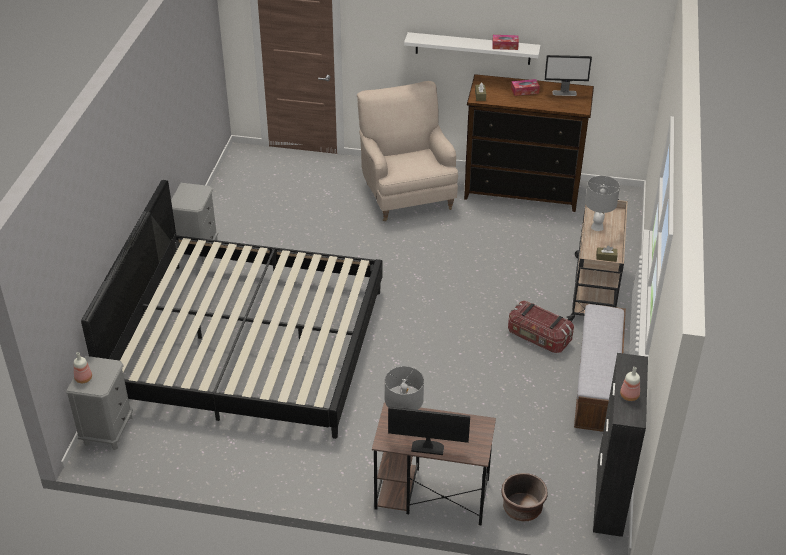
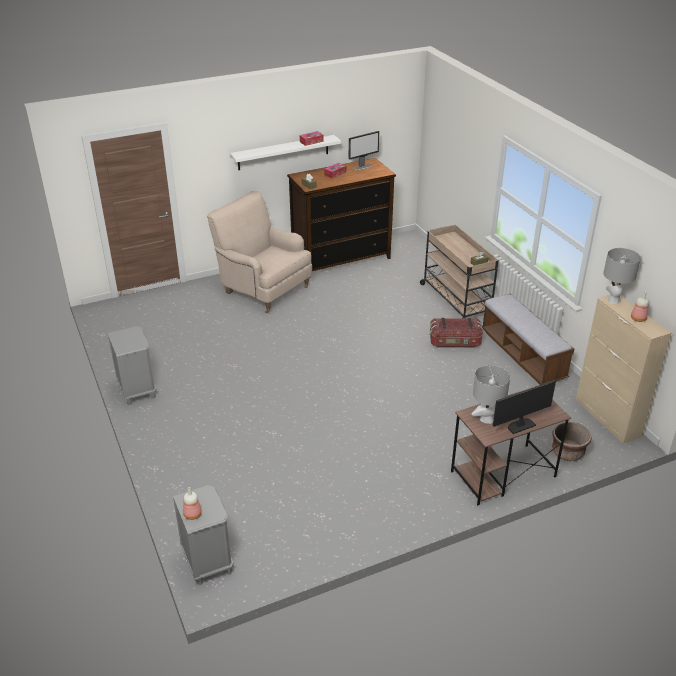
camera: 35 degrees left, 5 degrees down
bed [81,180,383,439] -> none
grey table lamp [585,176,620,231] -> grey table lamp moved to [603,248,641,304]
black cabinet [593,353,648,537] -> beige cabinet [576,295,672,444]

